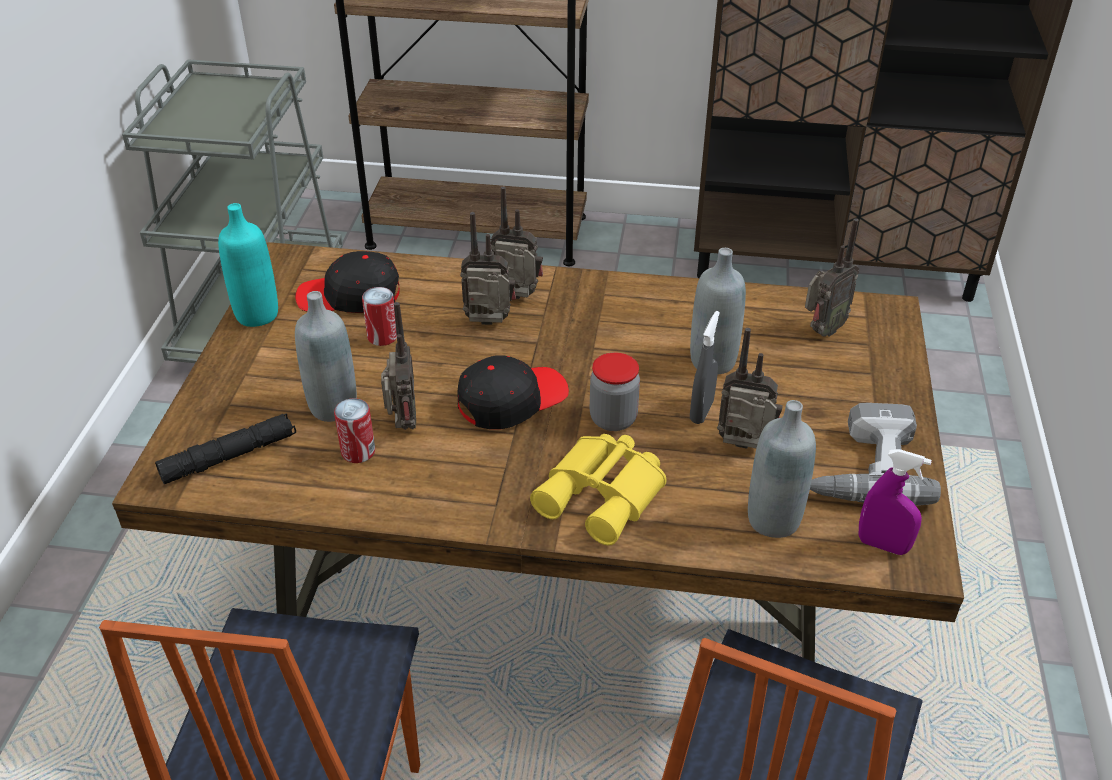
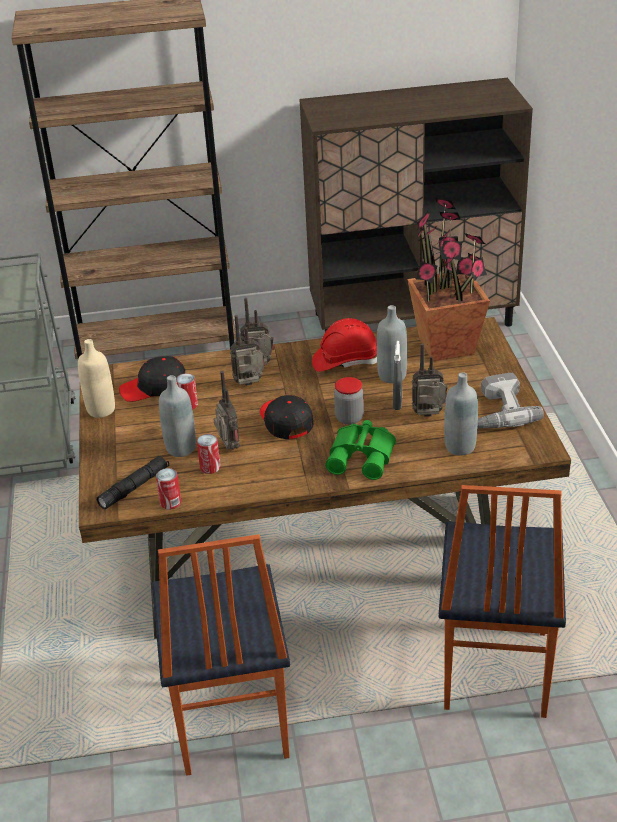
camera: 15 degrees left, 5 degrees down
turquoise bottle [218,203,278,327] -> beige bottle [78,339,115,418]
black cap [458,355,569,429] -> black cap turned 60 degrees counterclockwise [260,395,314,439]
yellow binoculars [530,434,666,546] -> green binoculars [325,420,396,480]
radio [805,218,859,337] -> potted plant [407,198,490,361]
purple spray bottle [858,449,932,555] -> none
none -> can [156,468,181,509]
none -> red hard hat [312,318,377,372]

